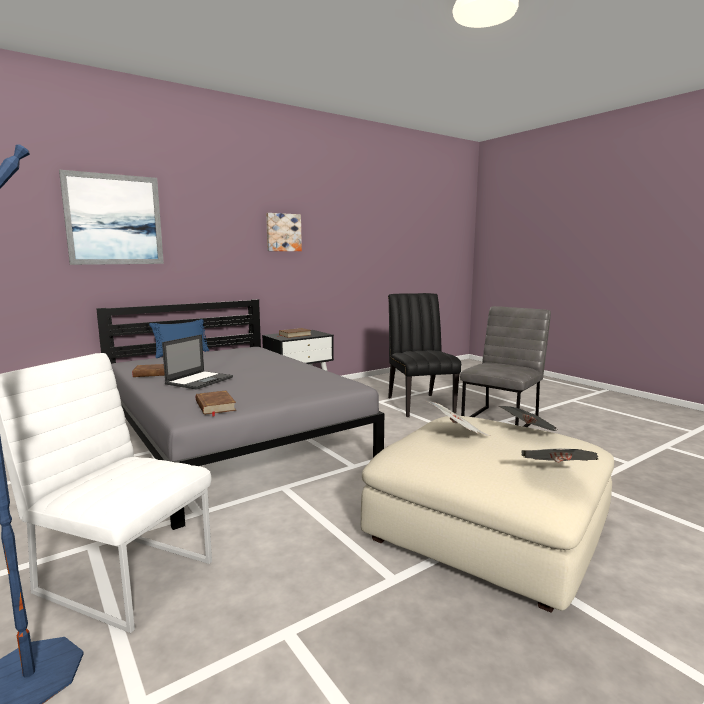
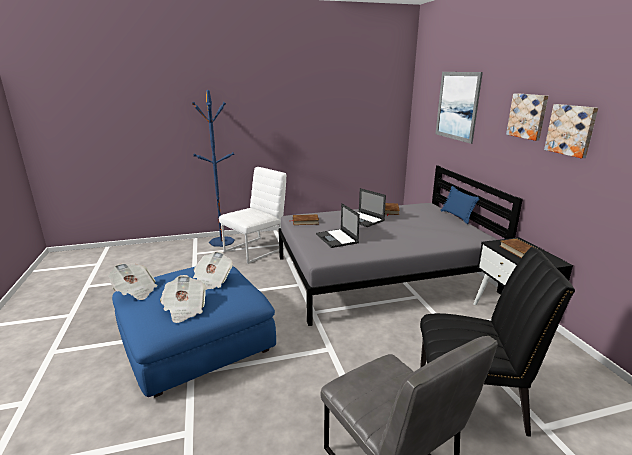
camera: 110 degrees right, 10 degrees up
beige ottoman [361,416,614,613] -> blue ottoman [112,266,276,397]
none -> laptop [316,203,360,248]
none -> picture [506,93,548,141]

